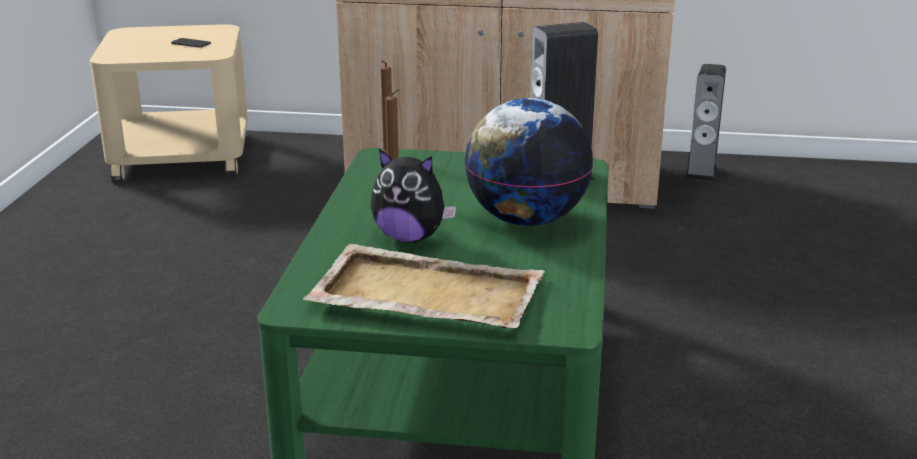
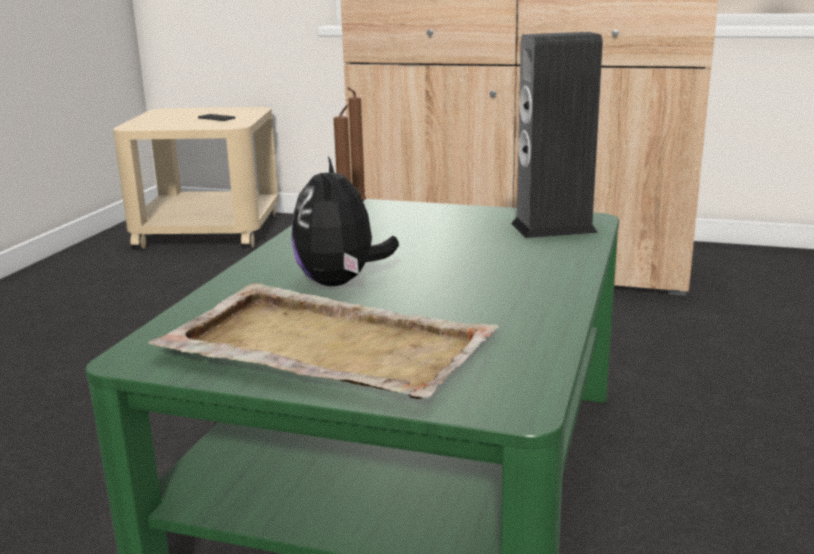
camera: 10 degrees right, 5 degrees down
plush toy [371,149,457,243] -> plush toy turned 60 degrees clockwise [291,156,399,286]
globe [464,98,593,226] -> none
speaker [685,64,726,182] -> none

